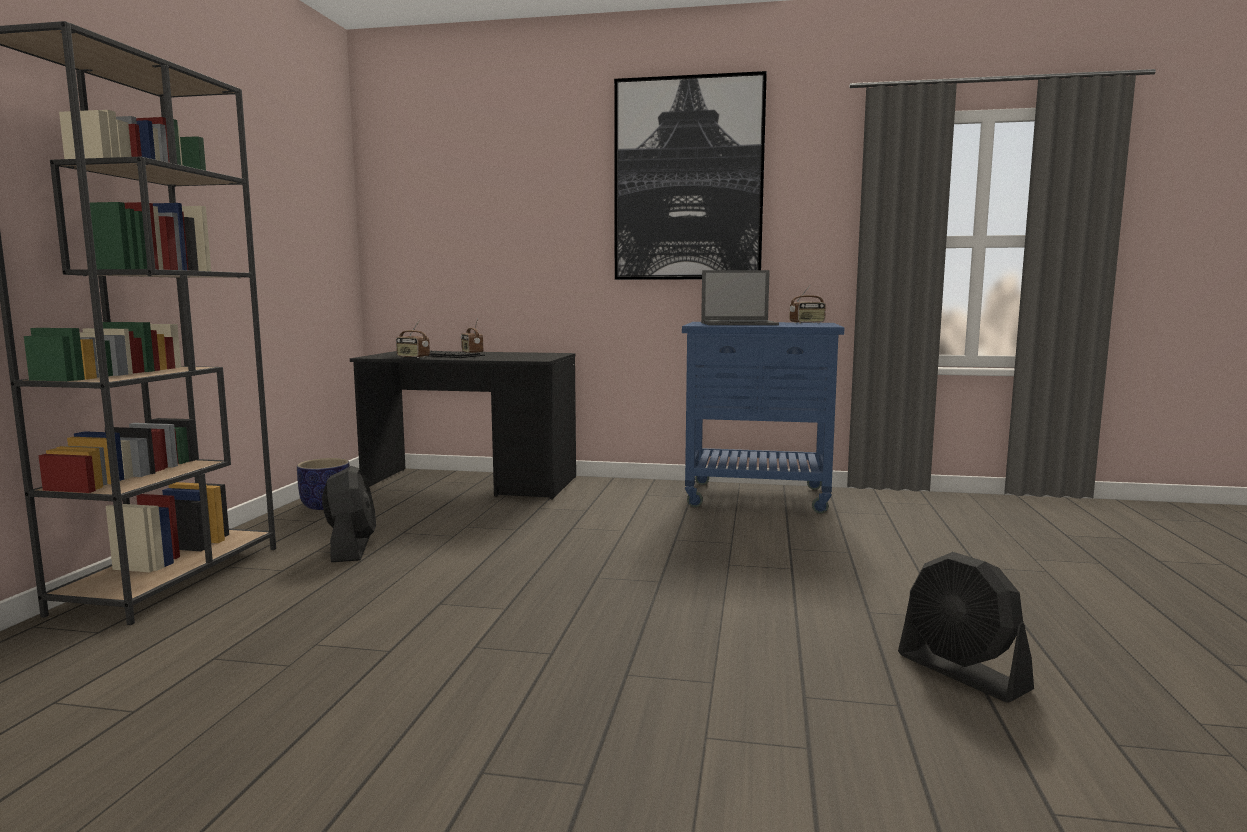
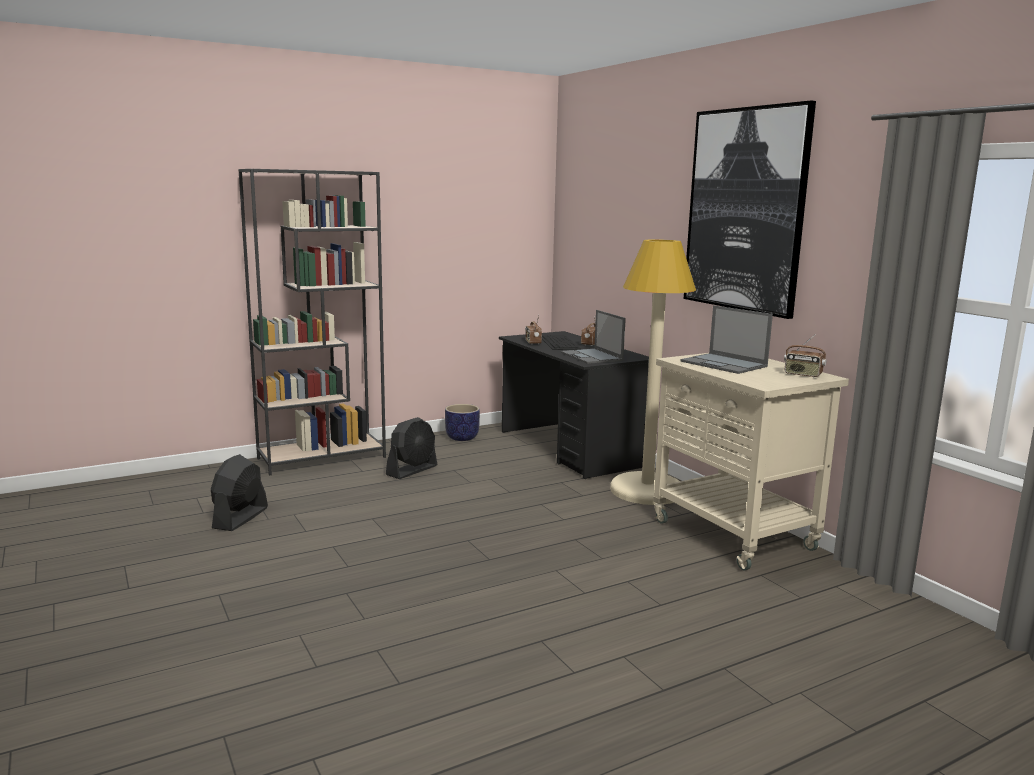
camera: 50 degrees right, 5 degrees up
blue cart [682,322,844,513] -> beige cart [653,353,849,570]
black fan [898,552,1034,703] -> black fan moved to [211,454,268,531]
none -> laptop [561,310,626,364]
none -> beige floor lamp [610,239,696,505]

